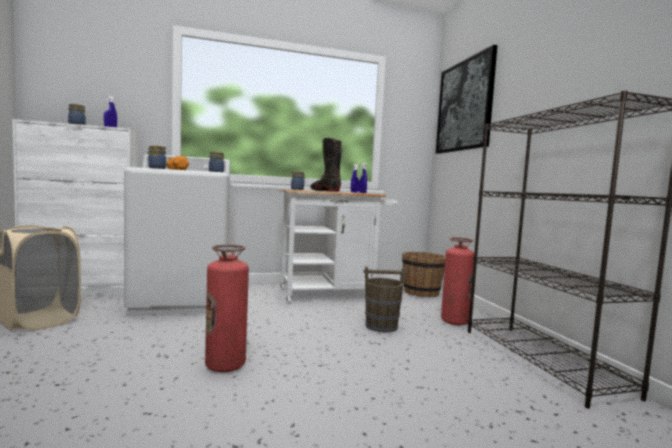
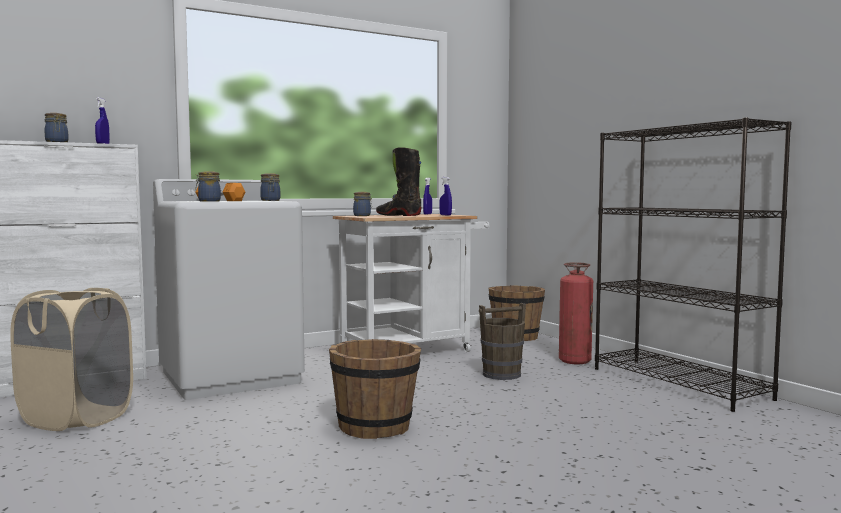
camera: 15 degrees left, 0 degrees up
fire extinguisher [205,244,249,372] -> brown bucket [329,339,421,439]
picture [436,45,497,154] -> none

